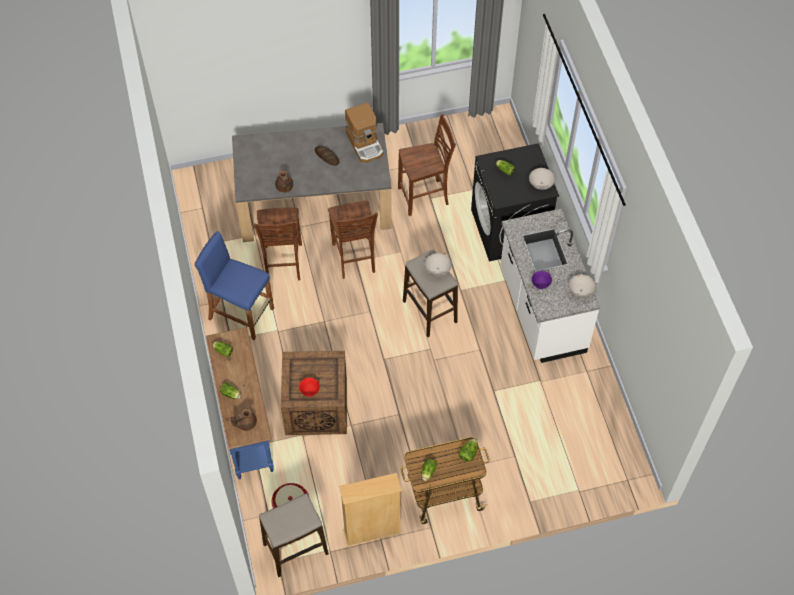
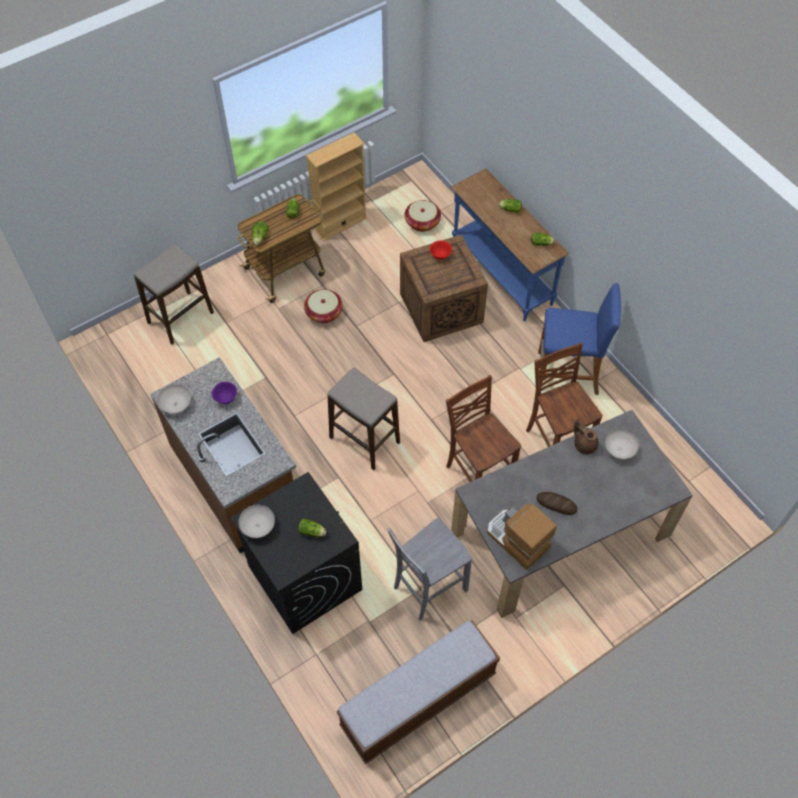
camera: 160 degrees right, 0 degrees up
brown teapot [230,408,257,431] -> none
stool [259,494,329,577] -> stool moved to [134,243,214,345]
brown chair [398,114,456,216] -> grey chair [387,518,472,621]
white bowl [425,253,452,276] -> white bowl moved to [605,429,639,459]
white counter [500,209,600,363] -> brown counter [150,357,296,553]
none -> basket [304,289,343,323]
none -> bench [337,620,500,764]

